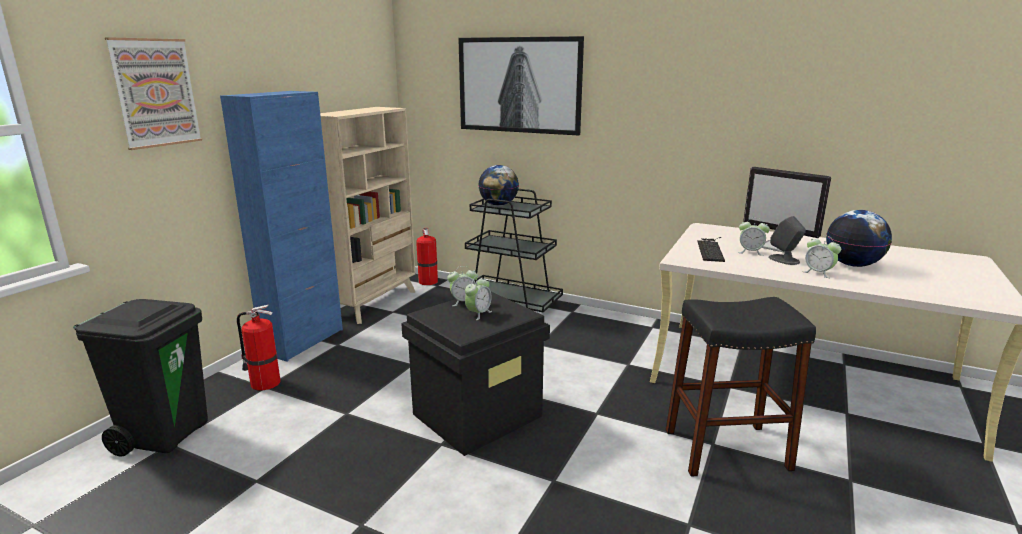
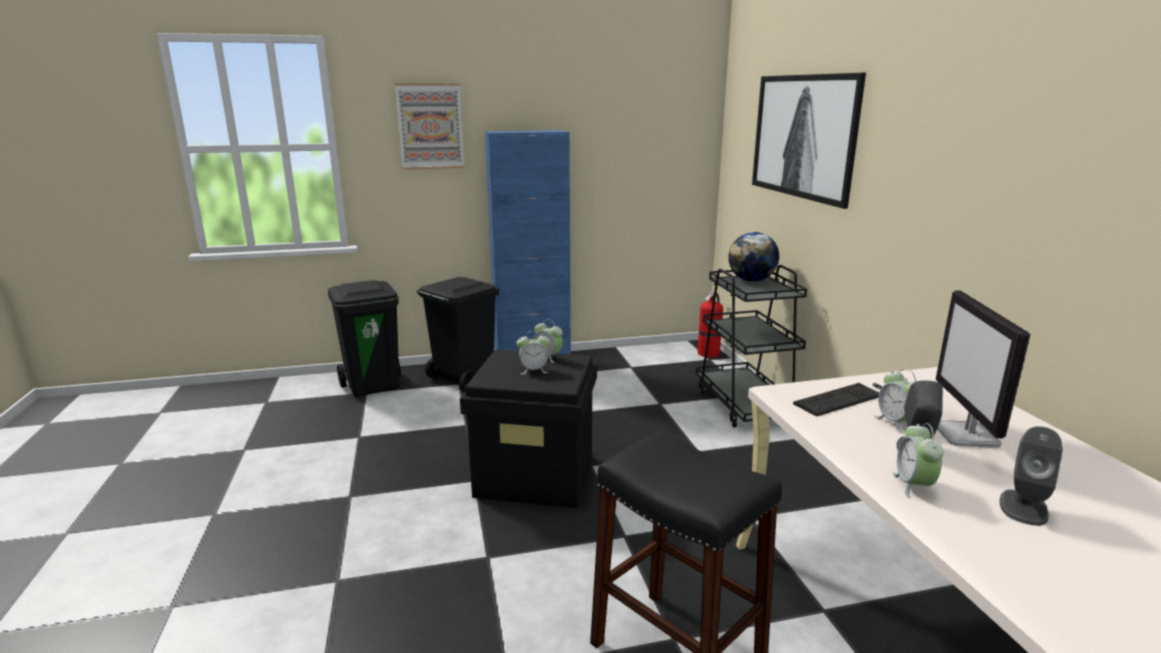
camera: 50 degrees right, 0 degrees up
fire extinguisher [237,305,280,391] -> black trash can [417,277,499,392]
beige bookcase [320,107,416,324] -> none
globe [826,210,892,267] -> grey speaker [1000,426,1063,526]

